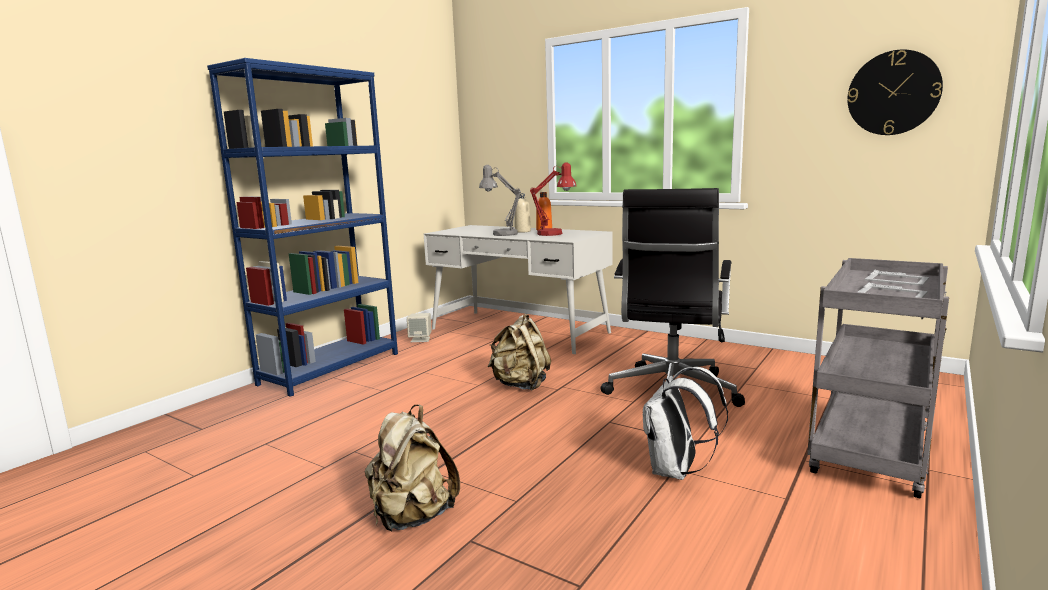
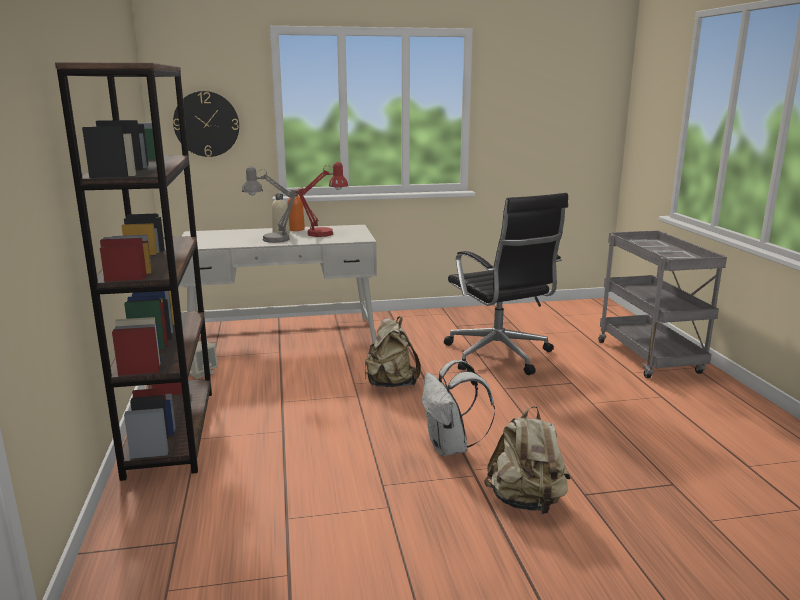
camera: 45 degrees left, 5 degrees up
blue bookcase [207,58,398,397] -> brown bookcase [55,62,212,481]
white backpack [643,367,728,480] -> white backpack moved to [422,360,495,456]
wall clock [847,50,943,135] -> wall clock moved to [173,91,239,157]

